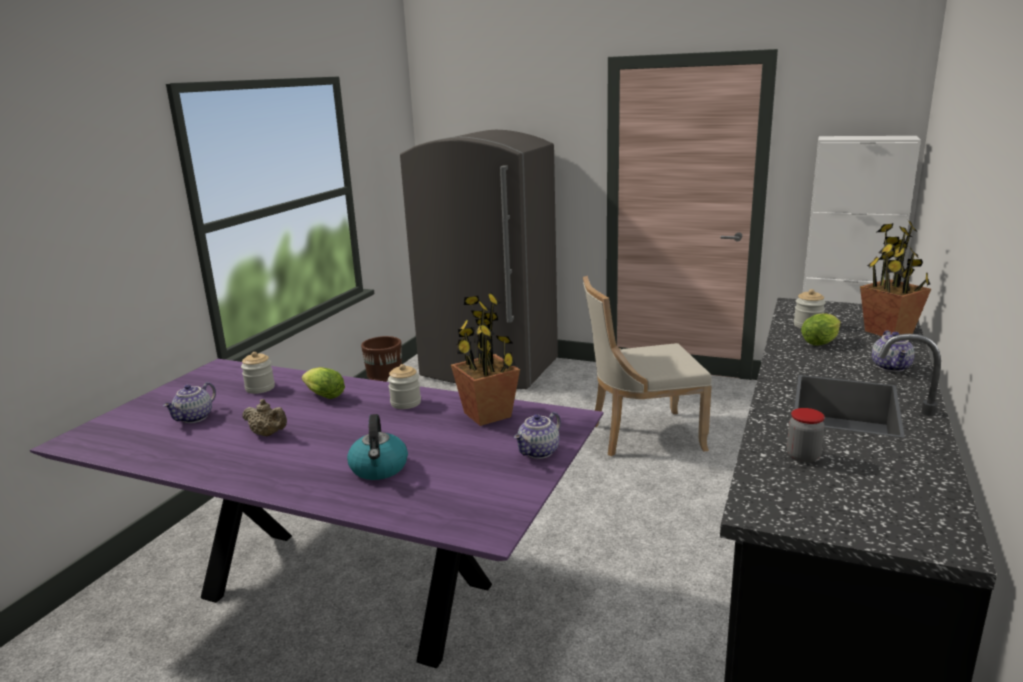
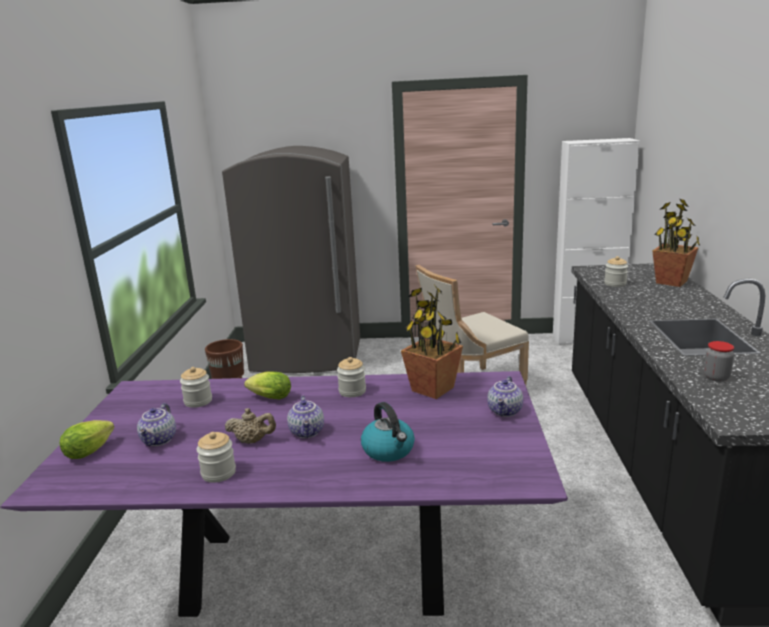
camera: 20 degrees left, 0 degrees up
lettuce [801,313,841,346] -> lettuce moved to [60,420,114,459]
teapot [872,330,915,372] -> teapot moved to [287,396,324,438]
none -> jar [196,432,236,483]

